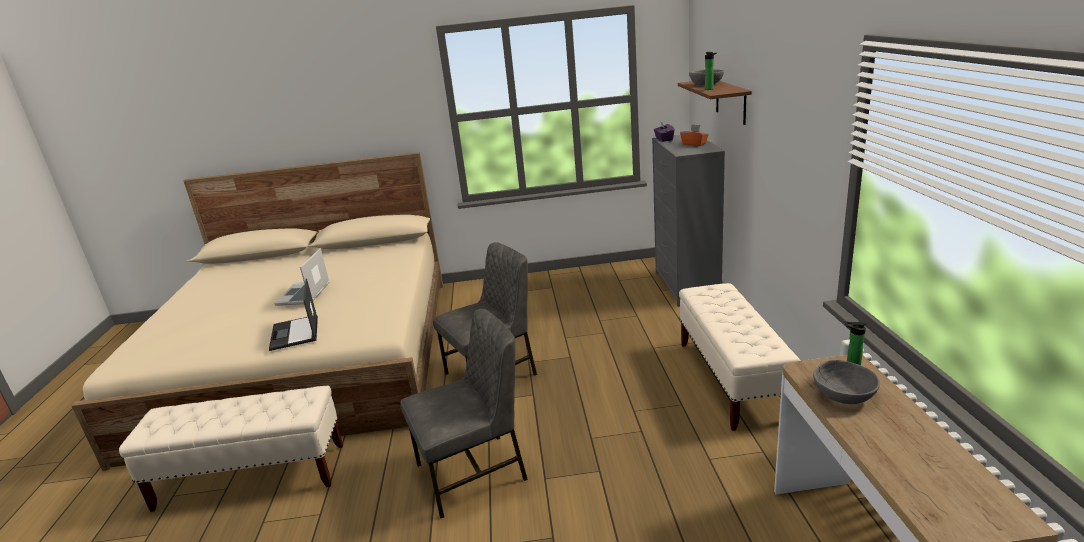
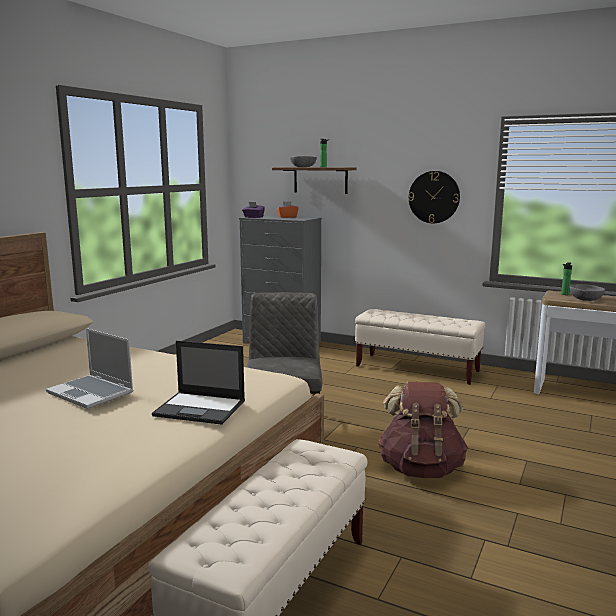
camera: 60 degrees left, 10 degrees down
grey chair [400,309,528,518] -> brown backpack [378,382,468,478]
none -> wall clock [409,171,460,223]

